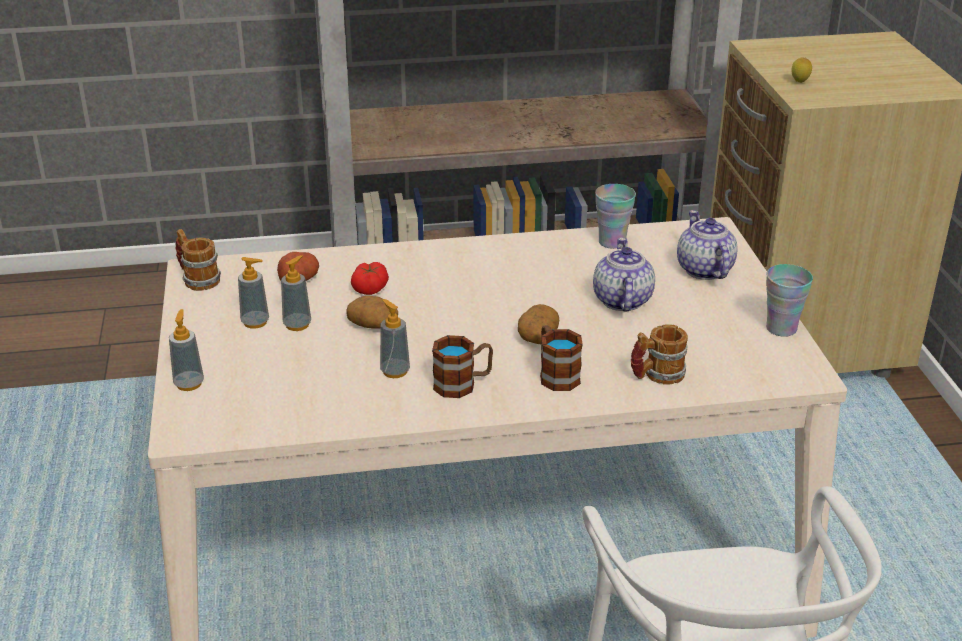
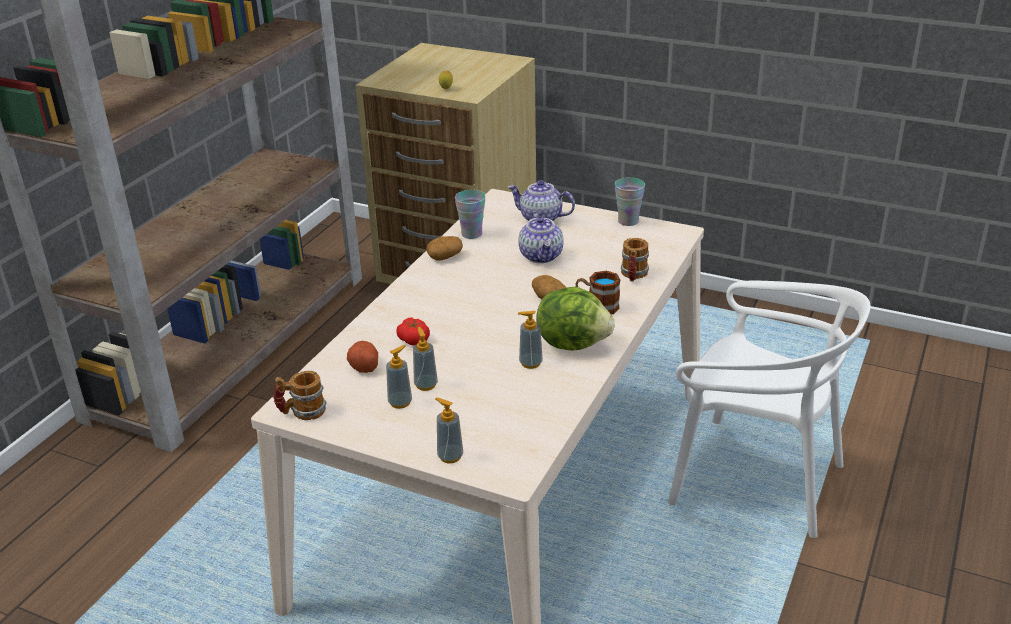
camera: 55 degrees left, 0 degrees up
potato [347,296,398,328] -> potato moved to [426,236,463,261]
mug [432,335,493,398] -> lettuce [536,287,615,351]
teapot [593,238,655,311] -> teapot turned 135 degrees counterclockwise [518,211,564,263]

